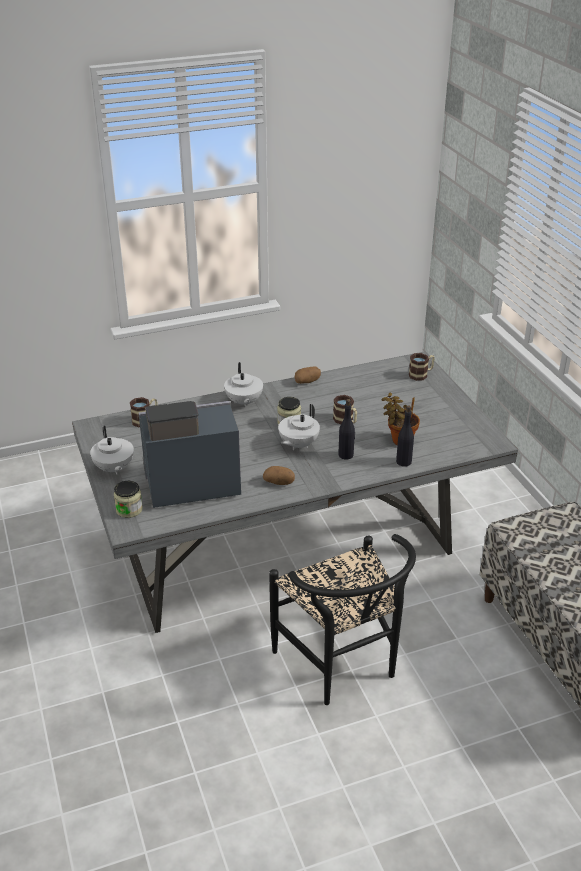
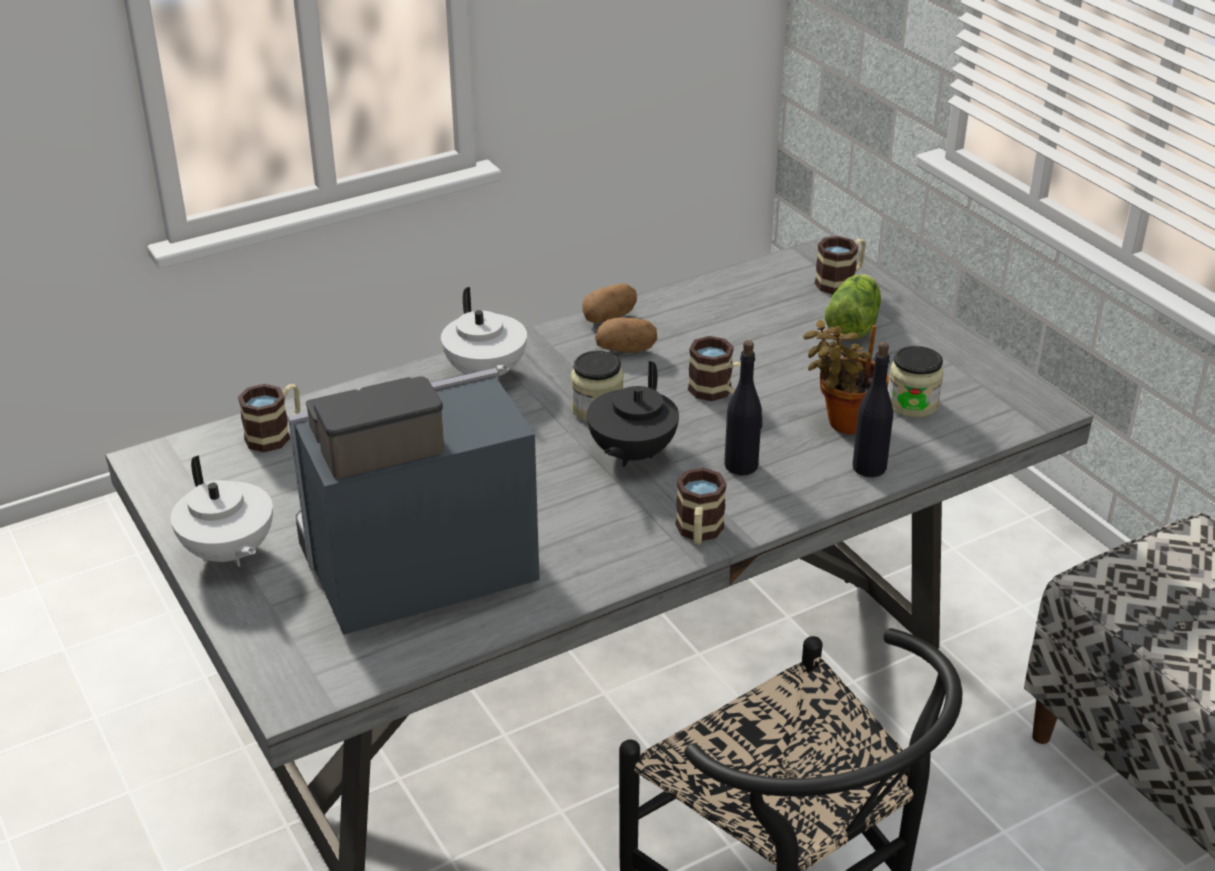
camera: 10 degrees left, 0 degrees up
jar [114,481,143,518] -> jar moved to [888,346,944,418]
potato [263,466,295,485] -> potato moved to [595,317,657,353]
white teapot [278,404,320,450] -> black teapot [587,361,679,467]
none -> mug [675,468,727,545]
none -> lettuce [825,274,881,340]

